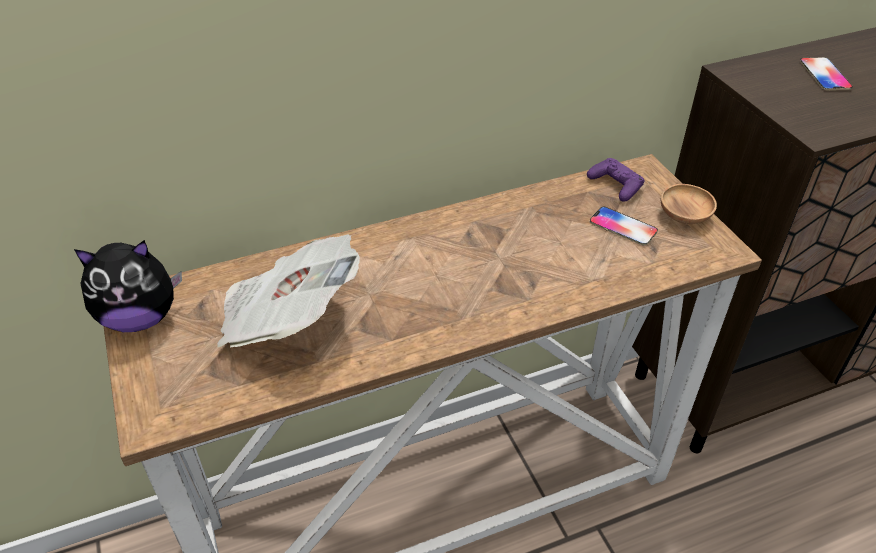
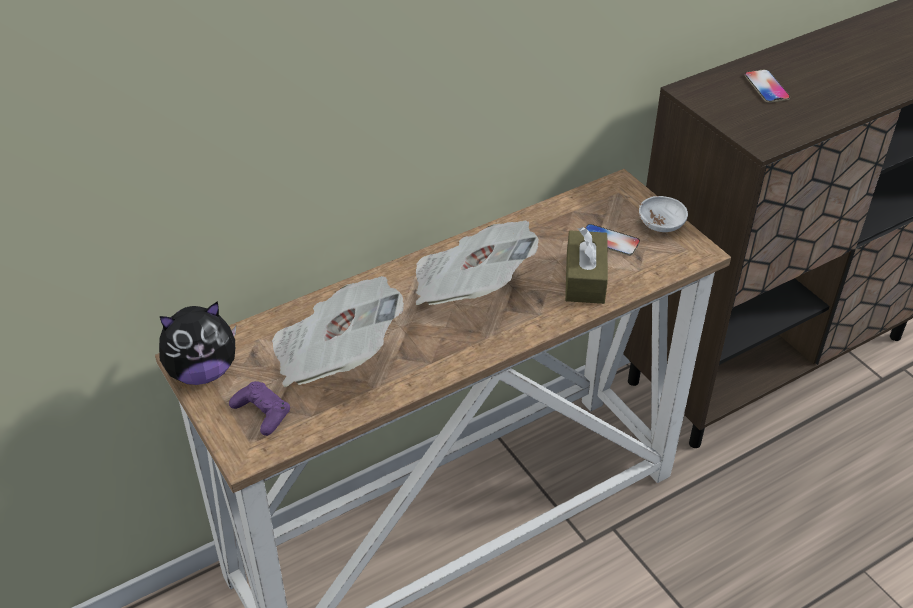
camera: 10 degrees left, 0 degrees up
purple game controller [587,158,644,202] -> purple game controller moved to [229,381,290,436]
brown bowl [661,184,717,224] -> white bowl [639,196,688,232]
none -> newspaper [415,221,539,305]
none -> brown tissue box [565,227,608,304]

